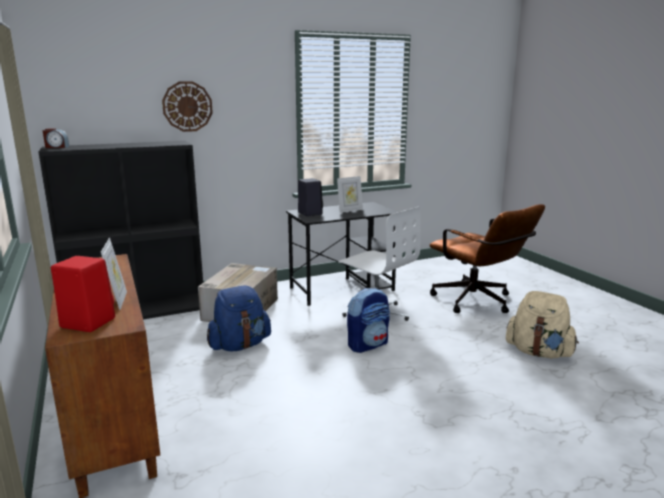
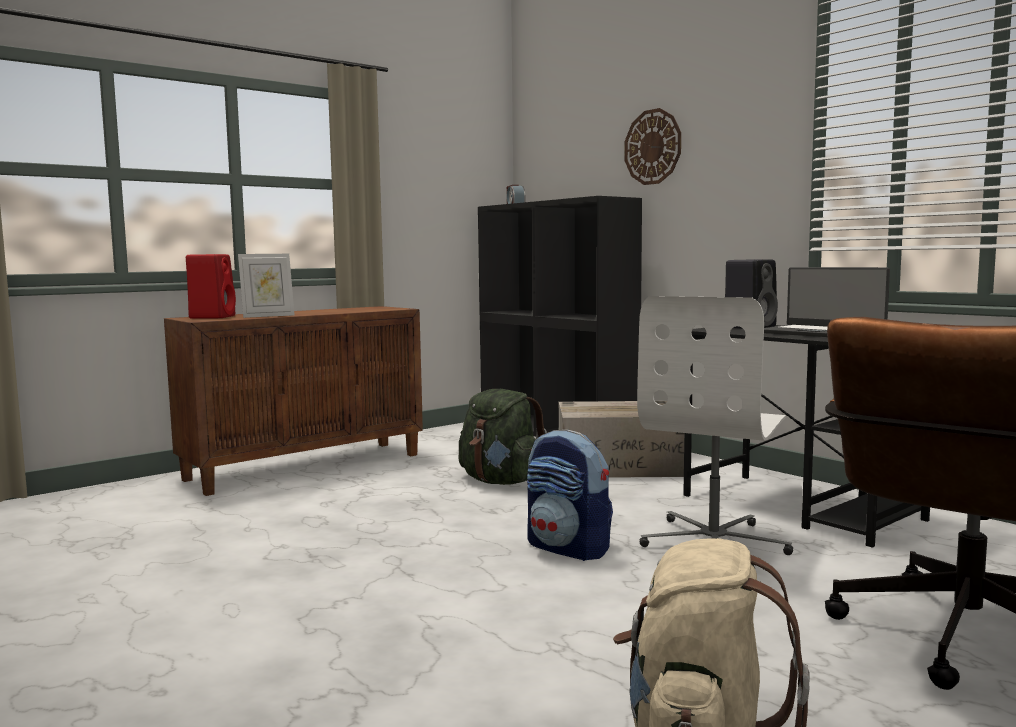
camera: 75 degrees right, 10 degrees down
blue backpack [207,286,271,351] -> green backpack [459,389,547,485]
picture frame [337,176,363,213] -> laptop [764,267,890,337]

